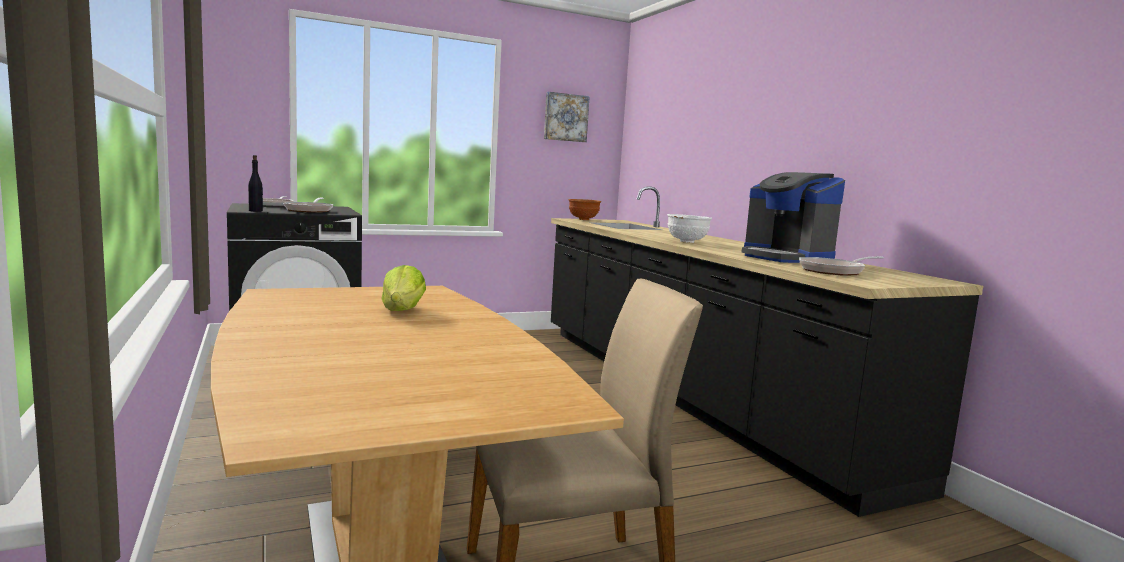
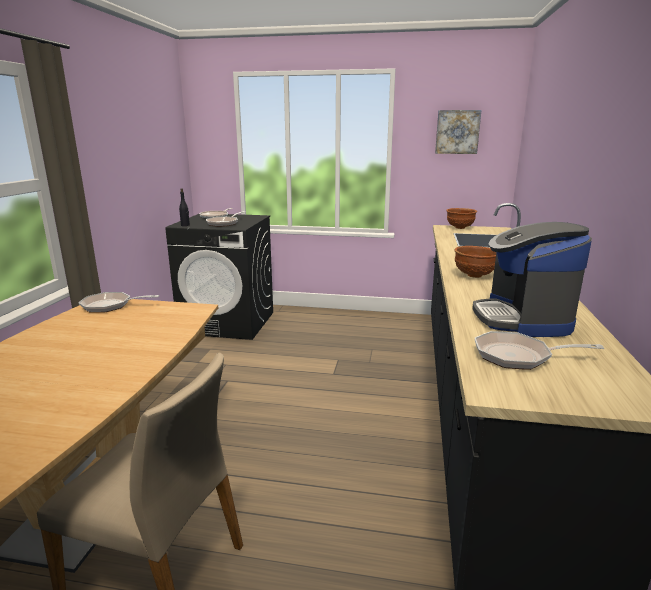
camera: 35 degrees right, 10 degrees up
lettuce [381,265,426,311] -> none
white bowl [667,214,712,243] -> brown bowl [455,246,496,278]
none -> frying pan [78,292,159,313]

